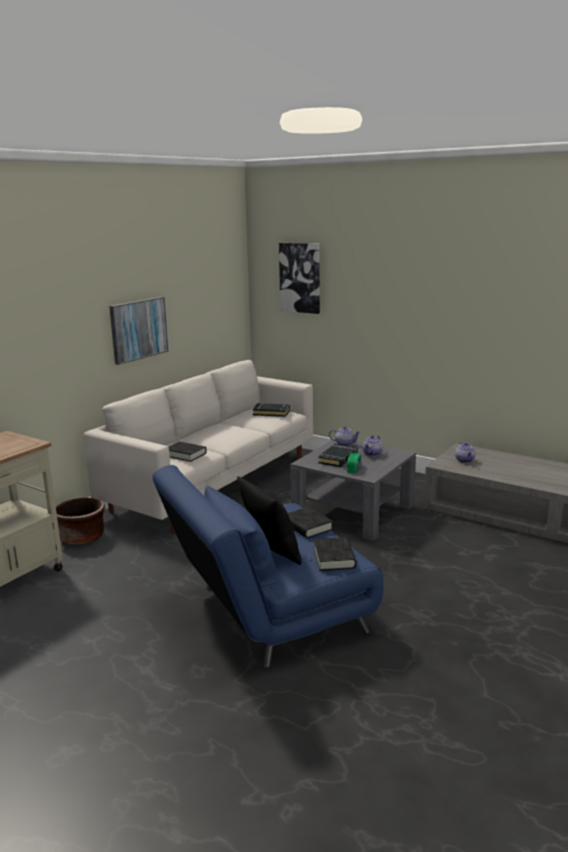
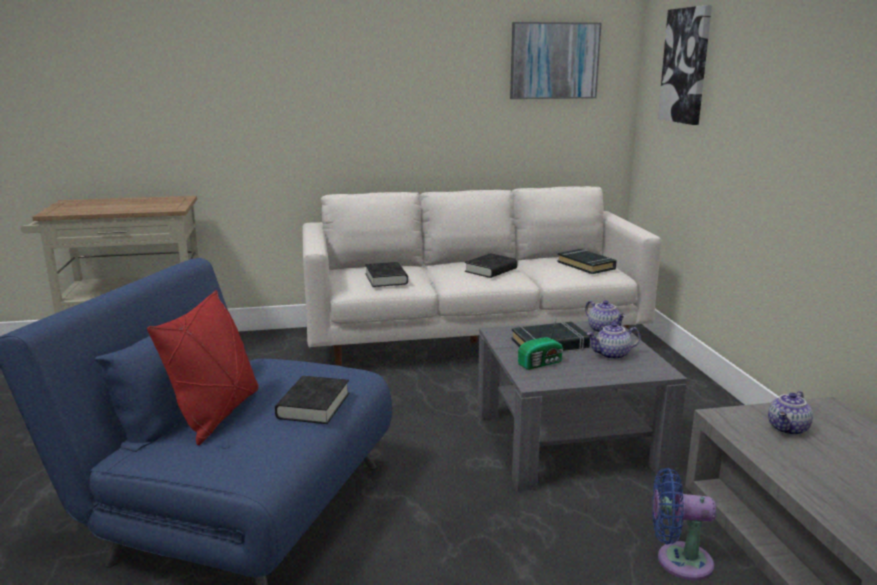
camera: 45 degrees right, 0 degrees up
brown planter [56,498,105,545] -> none
picture [109,297,168,365] -> picture moved to [510,22,602,99]
black pillow [237,476,302,565] -> red pillow [147,290,258,445]
black book [314,537,356,571] -> black book moved to [465,253,517,278]
none -> blue fan [652,468,716,580]

